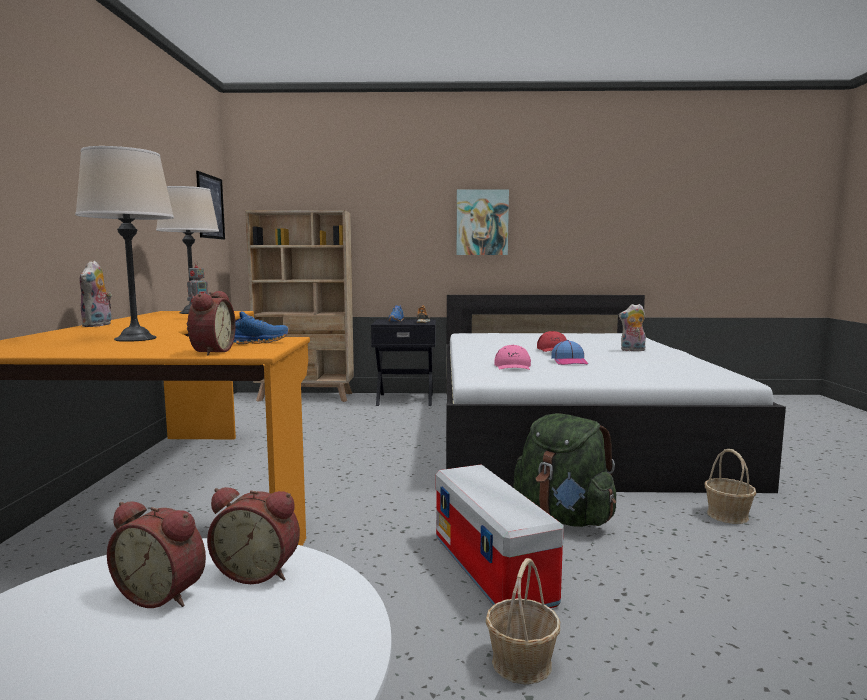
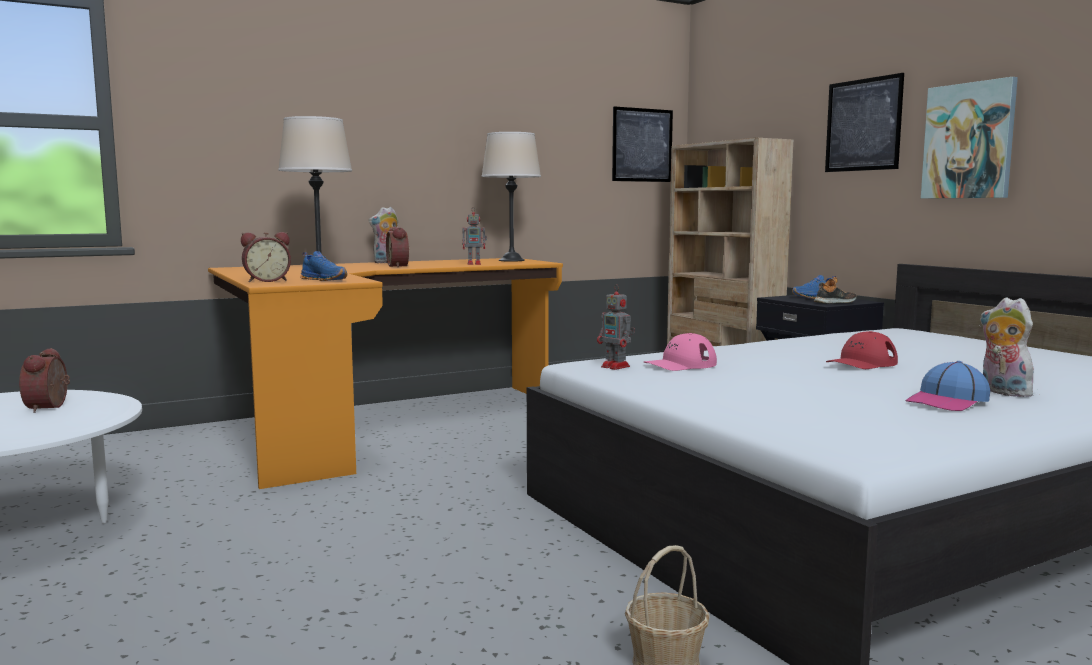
camera: 60 degrees right, 0 degrees up
alarm clock [207,487,300,584] -> alarm clock moved to [386,227,409,267]
storage box [436,464,564,608] -> none
basket [486,558,560,684] -> none
green backpack [513,413,616,527] -> none
cap [551,340,588,365] -> cap moved to [905,361,990,411]
none -> toy robot [597,284,635,370]
none -> picture [825,73,904,172]

